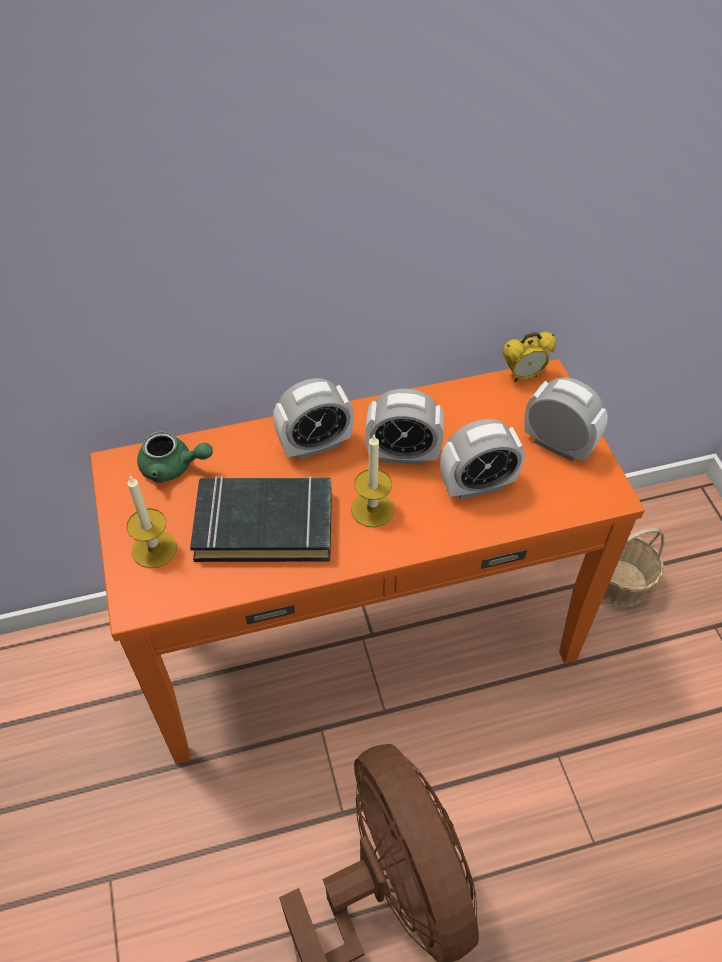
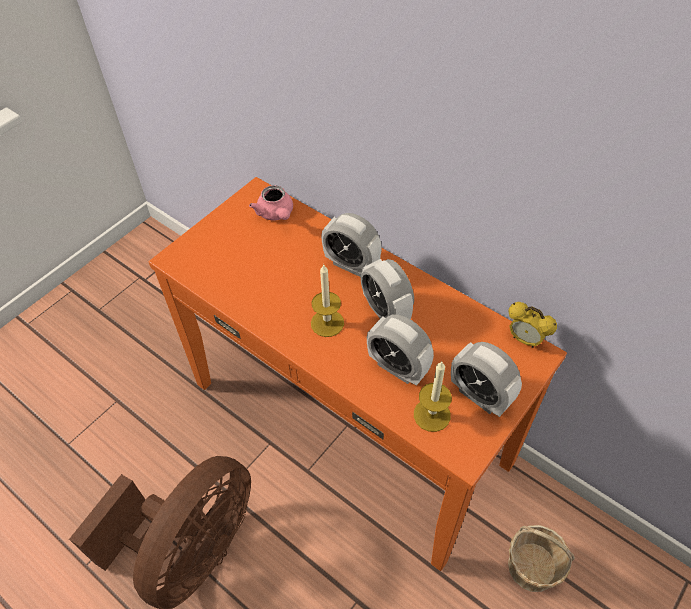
camera: 55 degrees right, 0 degrees up
candle [126,475,177,568] -> candle moved to [414,361,452,432]
green teapot [137,431,213,483] -> pink teapot [249,185,293,221]
black book [190,475,332,562] -> none
alarm clock [524,377,608,462] -> alarm clock turned 135 degrees clockwise [451,342,522,417]

